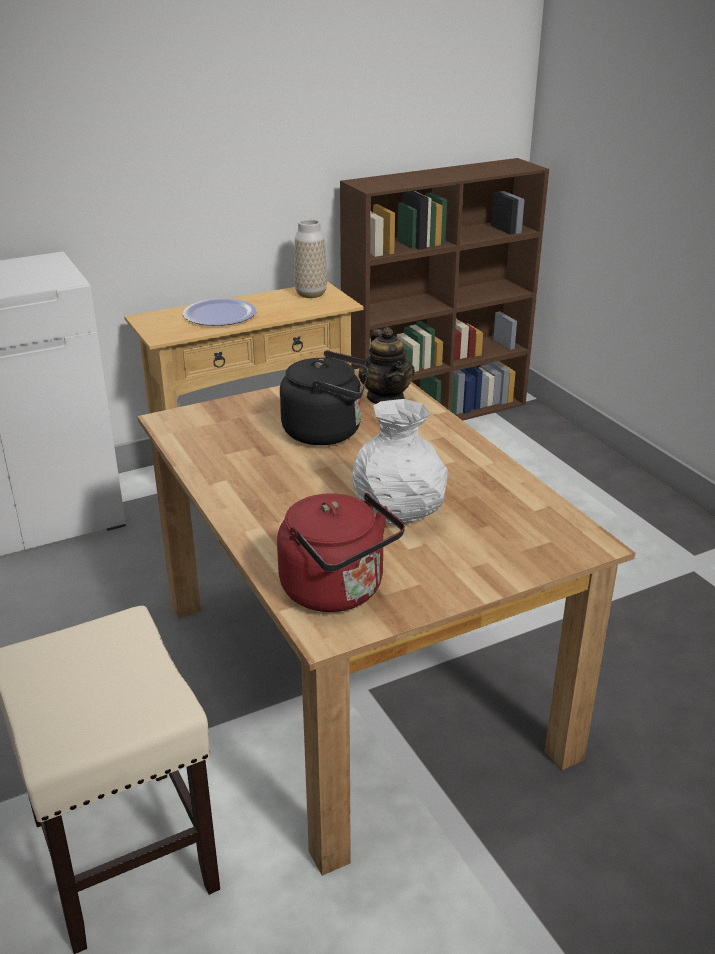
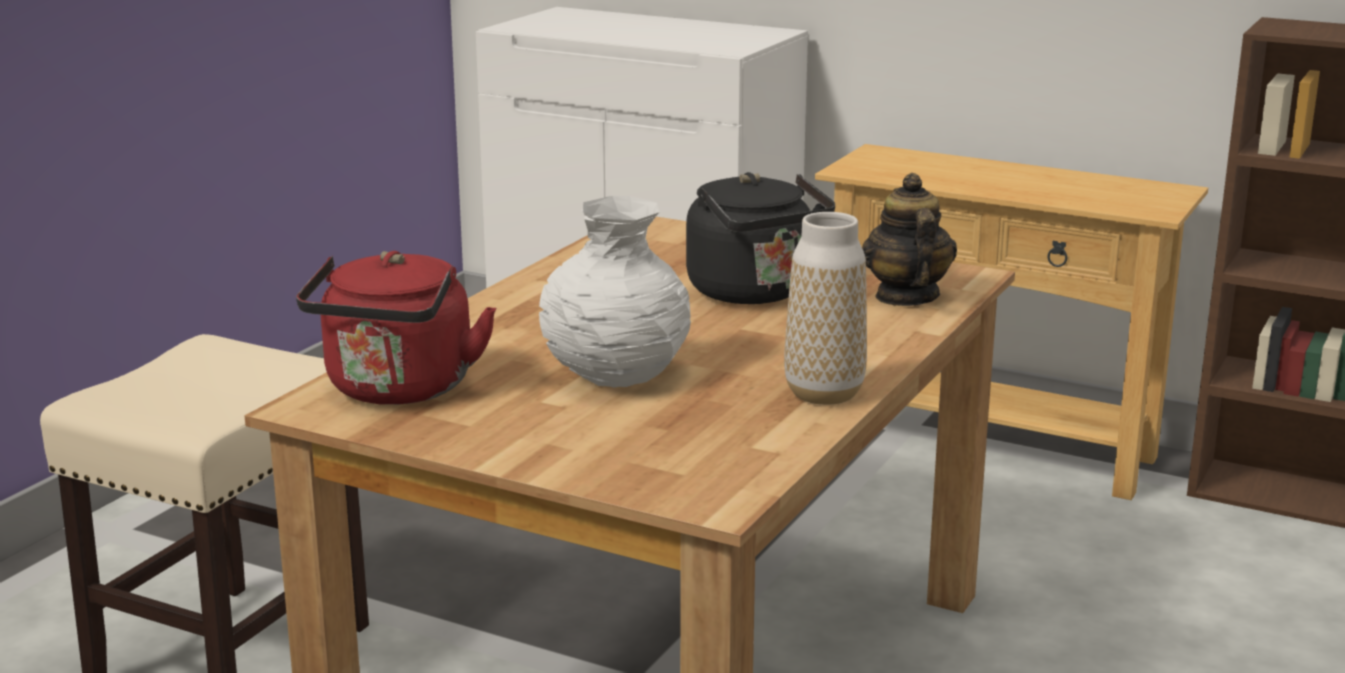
camera: 55 degrees right, 10 degrees down
plate [183,298,256,326] -> none
vase [294,219,327,298] -> vase moved to [784,212,867,405]
teapot [358,327,415,404] -> teapot turned 135 degrees clockwise [862,173,957,306]

